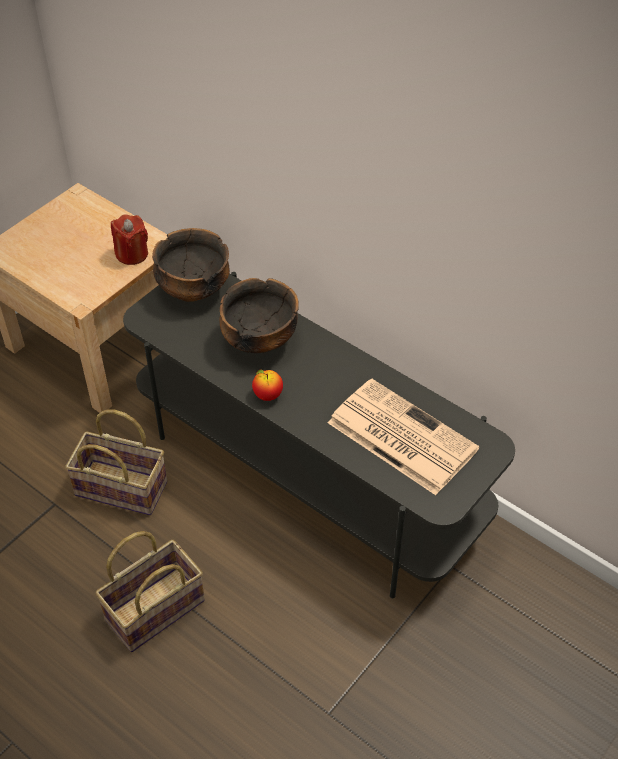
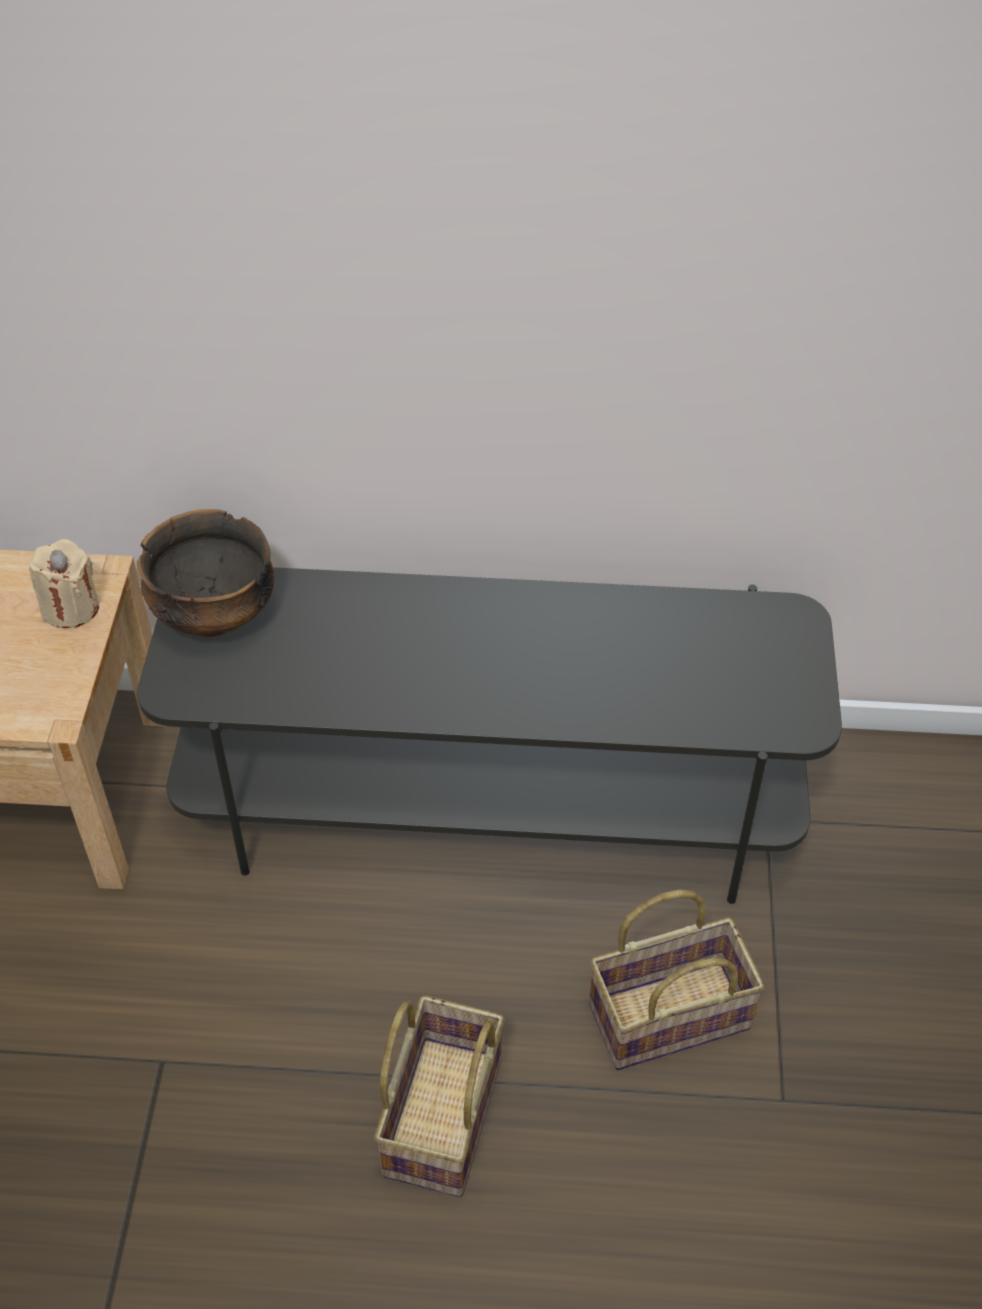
camera: 35 degrees left, 0 degrees up
basket [65,409,167,515] -> basket moved to [589,890,765,1070]
red candle [111,214,148,265] -> beige candle [29,539,99,628]
bowl [219,278,299,353] -> none
apple [252,370,283,401] -> none
newspaper [328,378,479,495] -> none

